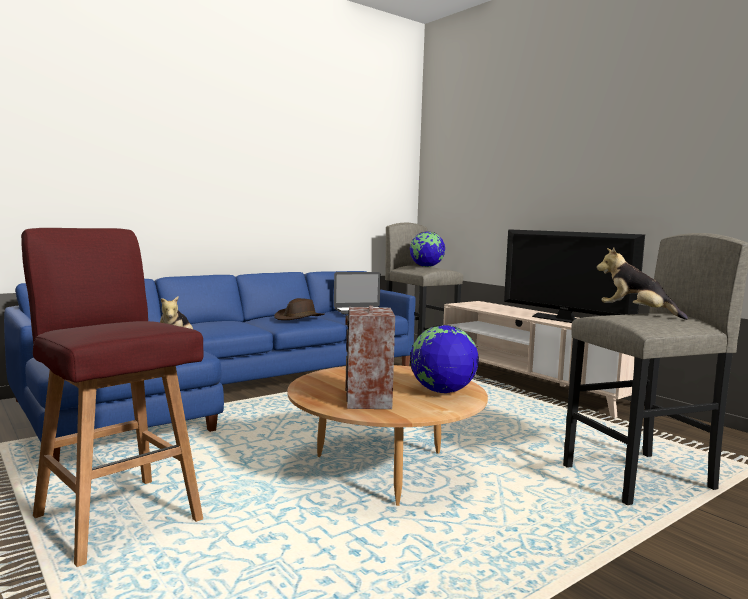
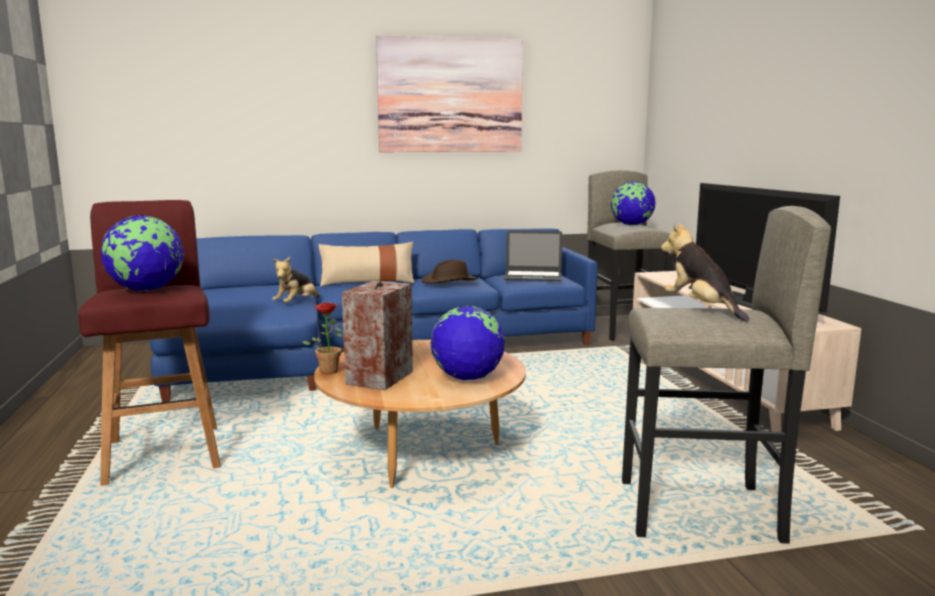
camera: 25 degrees right, 5 degrees up
none -> globe [101,215,184,291]
none -> potted plant [302,302,343,374]
none -> beige pillow [318,242,415,286]
none -> picture [376,35,523,152]

